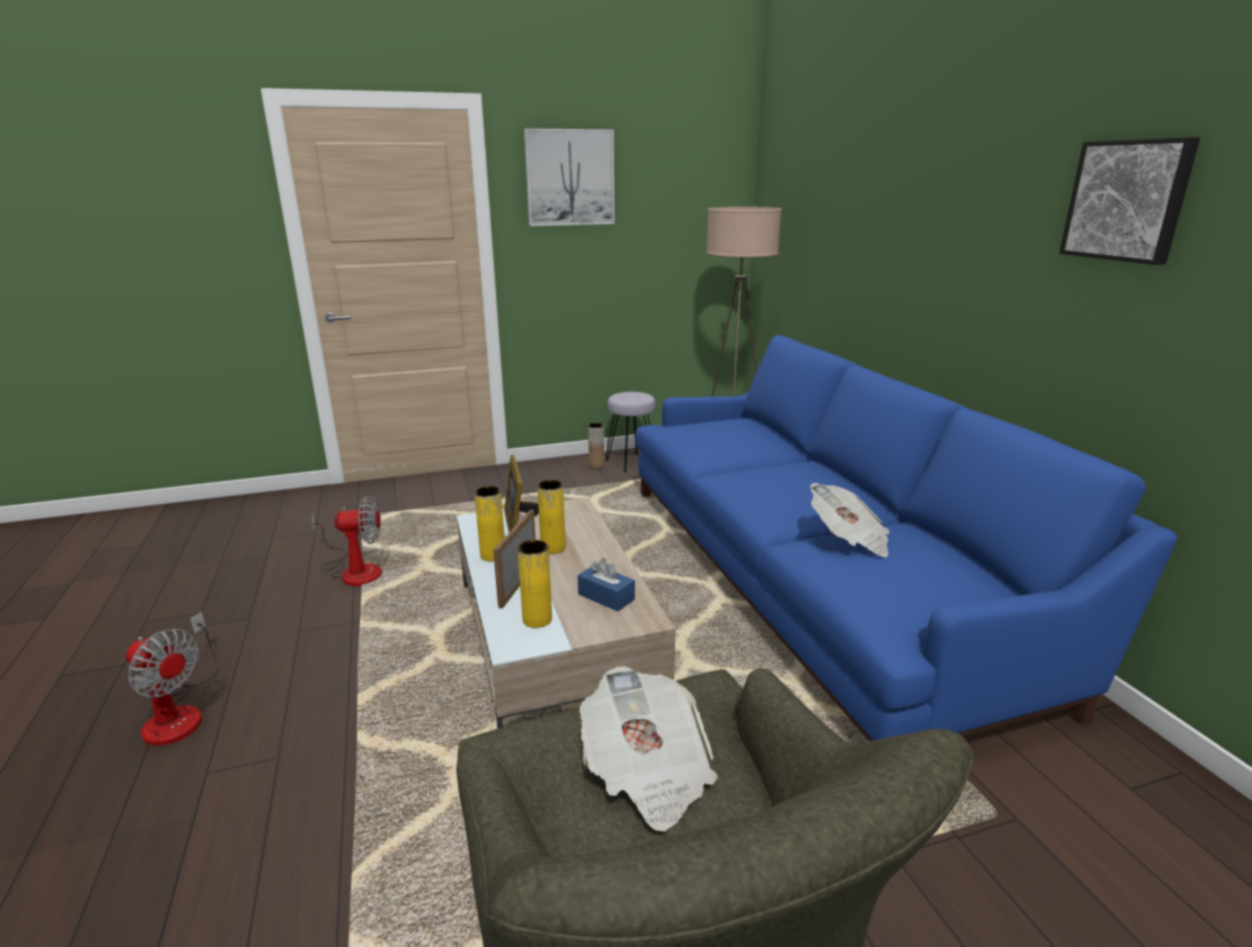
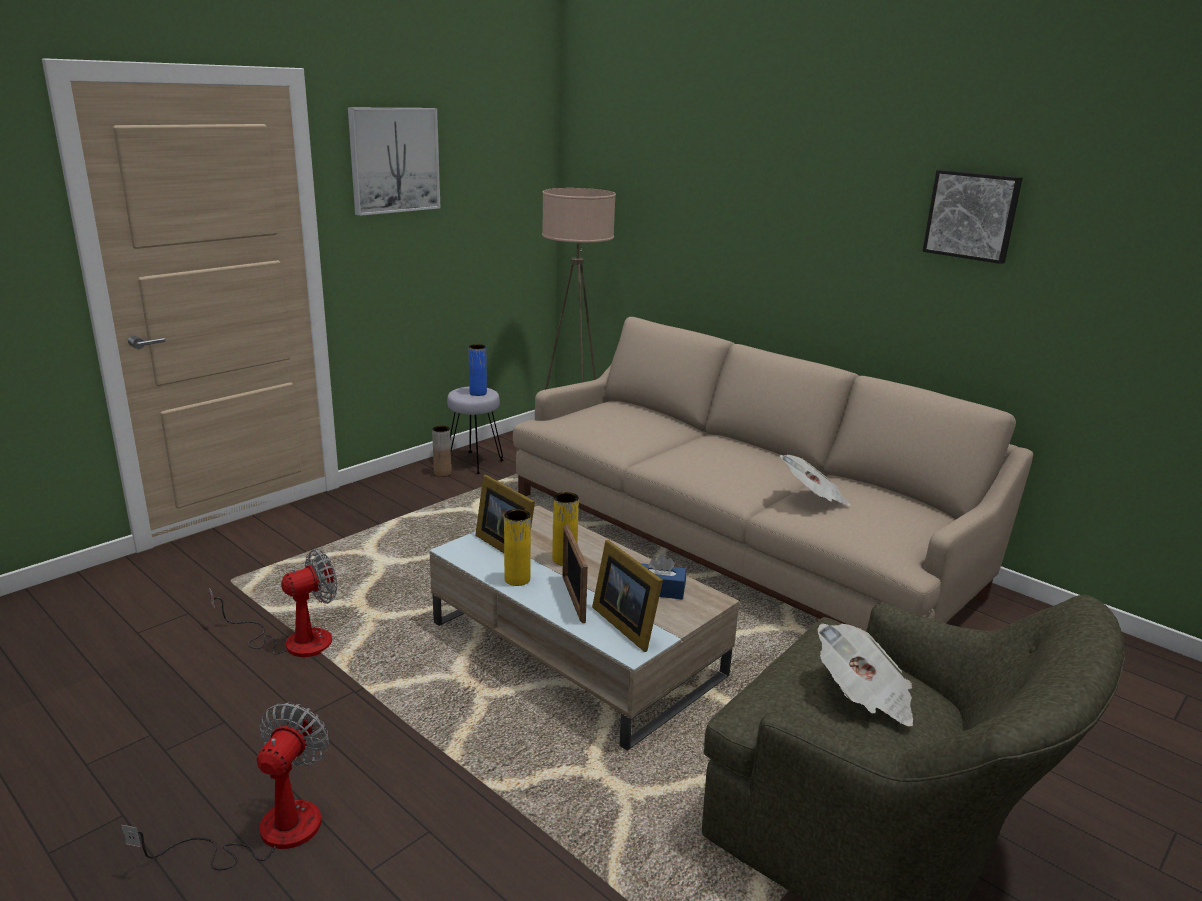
camera: 30 degrees left, 0 degrees up
fan [126,612,220,746] -> fan turned 75 degrees counterclockwise [121,703,329,870]
yellow vase [517,540,552,628] -> picture frame [592,540,663,652]
blue sofa [635,335,1177,742] -> beige sofa [513,317,1033,631]
none -> blue vase [469,344,487,396]

